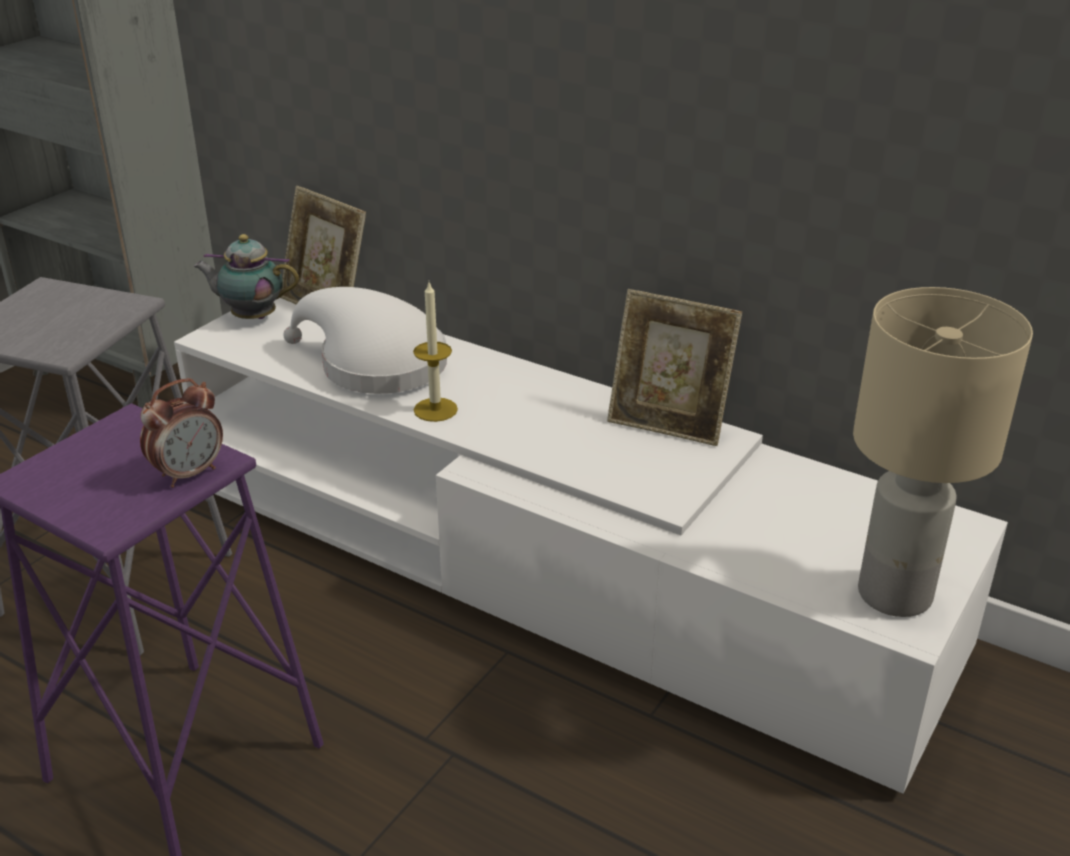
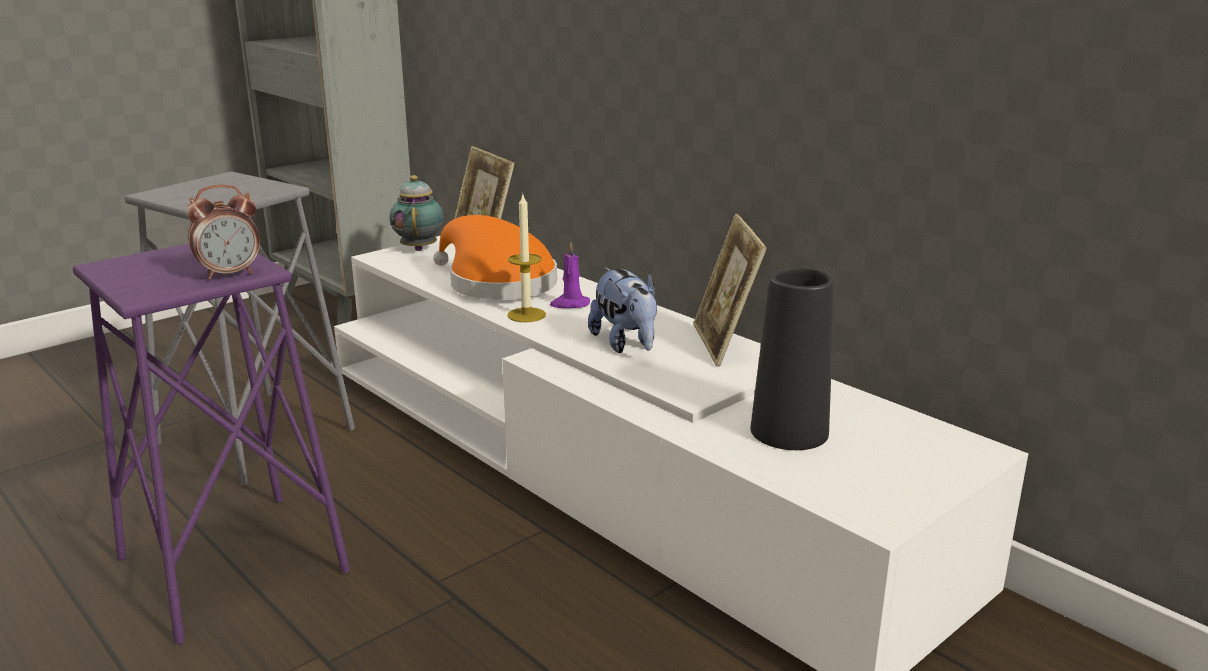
camera: 15 degrees right, 10 degrees down
teapot [193,234,299,319] -> teapot turned 60 degrees clockwise [390,175,444,251]
white hat [284,287,447,394] -> orange hat [433,215,557,300]
picture frame [607,289,742,446] -> picture frame turned 45 degrees clockwise [693,214,767,366]
beige table lamp [853,287,1033,617] -> none
none -> purple candle [550,242,590,308]
none -> plush toy [588,267,657,353]
none -> black vase [751,267,834,450]

